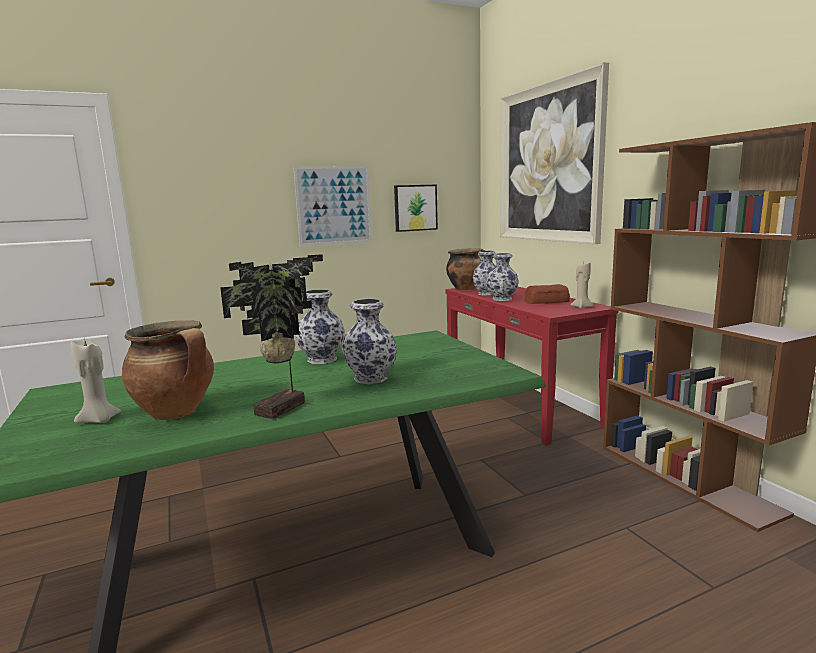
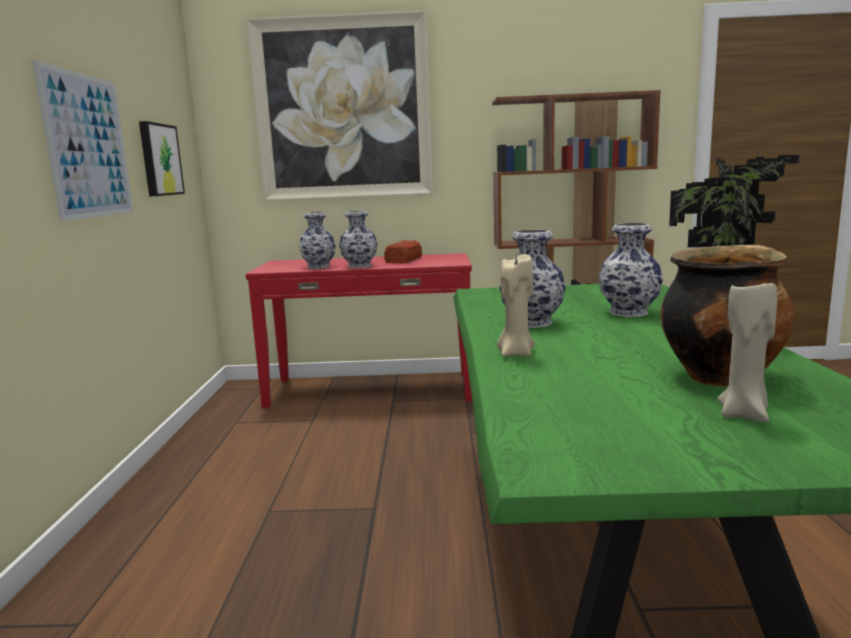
camera: 65 degrees left, 0 degrees up
cooking pot [446,248,485,290] -> none
beige candle [570,261,594,309] -> beige candle moved to [497,254,535,357]

